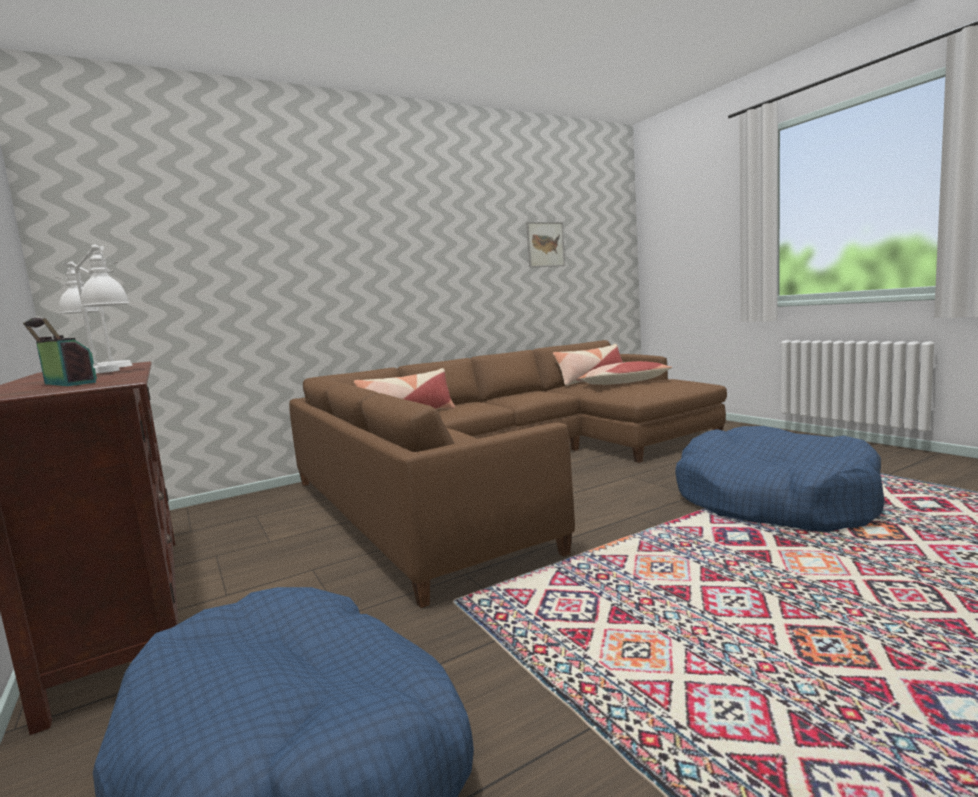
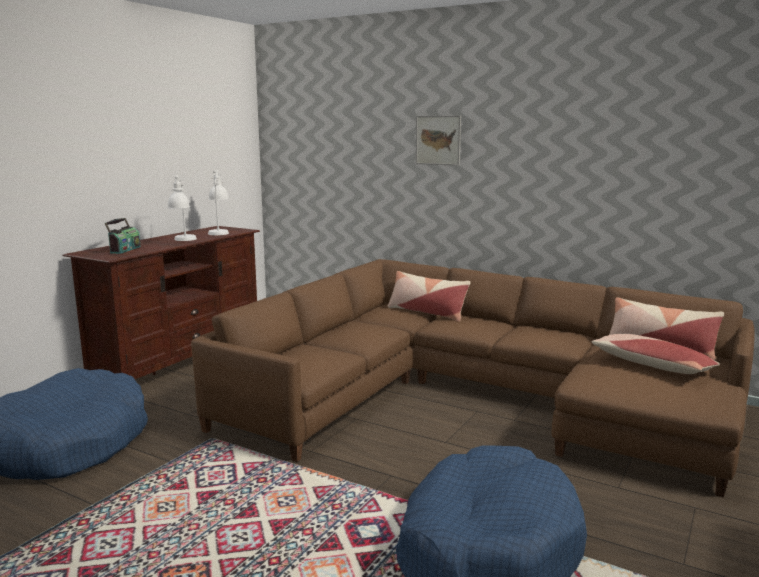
camera: 60 degrees right, 5 degrees up
picture [526,222,565,268] -> picture moved to [416,115,461,166]

